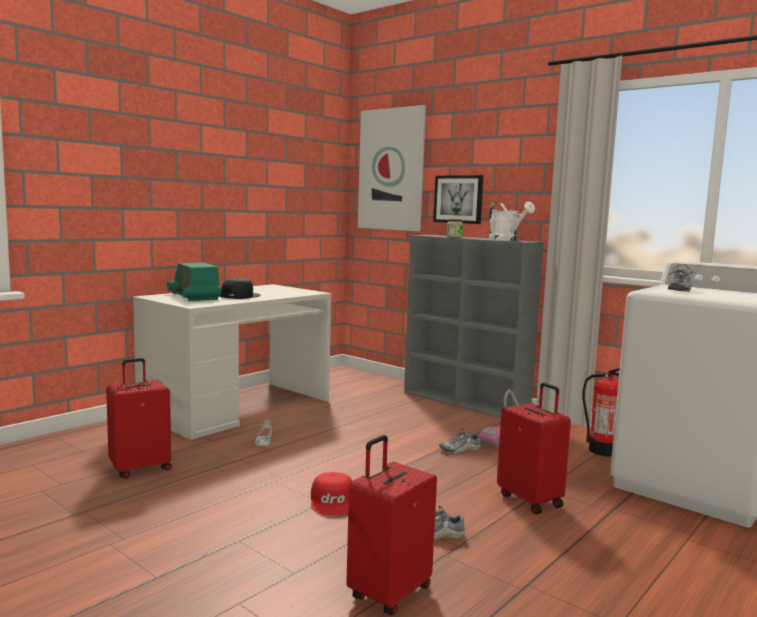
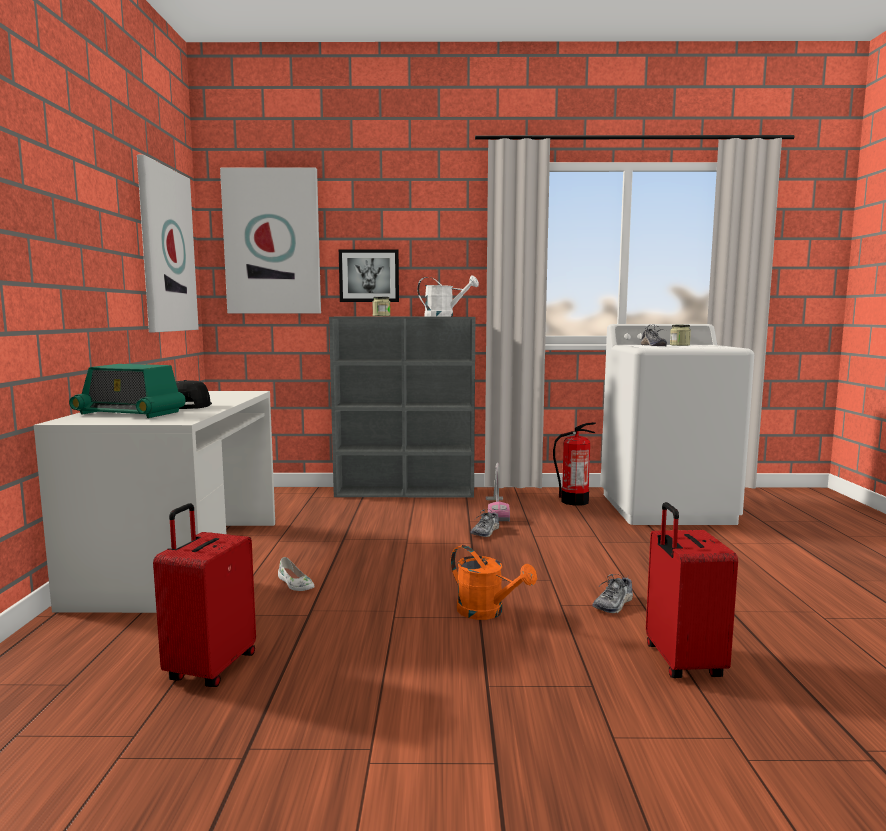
camera: 40 degrees left, 0 degrees up
red cap [311,472,352,515] -> orange watering can [451,545,537,620]
red suitcase [497,383,571,514] -> none
none -> picture [137,155,199,332]
none -> jar [670,325,691,346]

